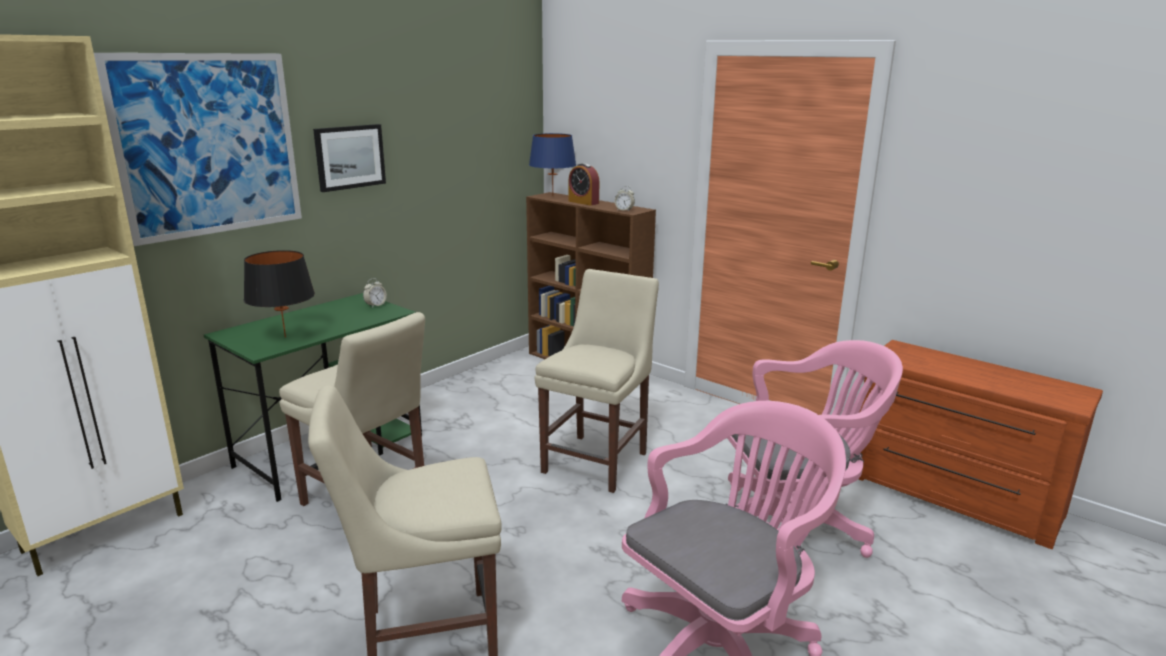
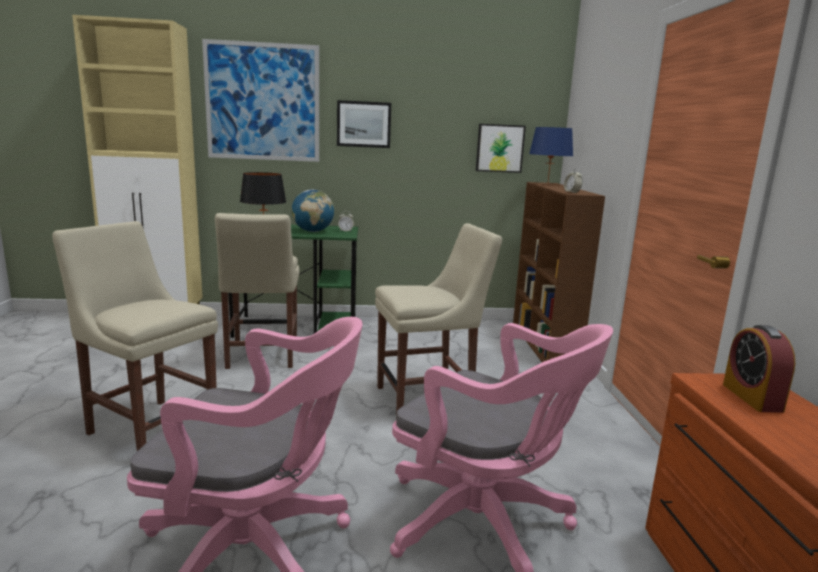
camera: 45 degrees right, 5 degrees down
alarm clock [568,163,599,205] -> alarm clock moved to [723,325,795,413]
none -> globe [292,190,334,232]
none -> picture [476,124,526,173]

